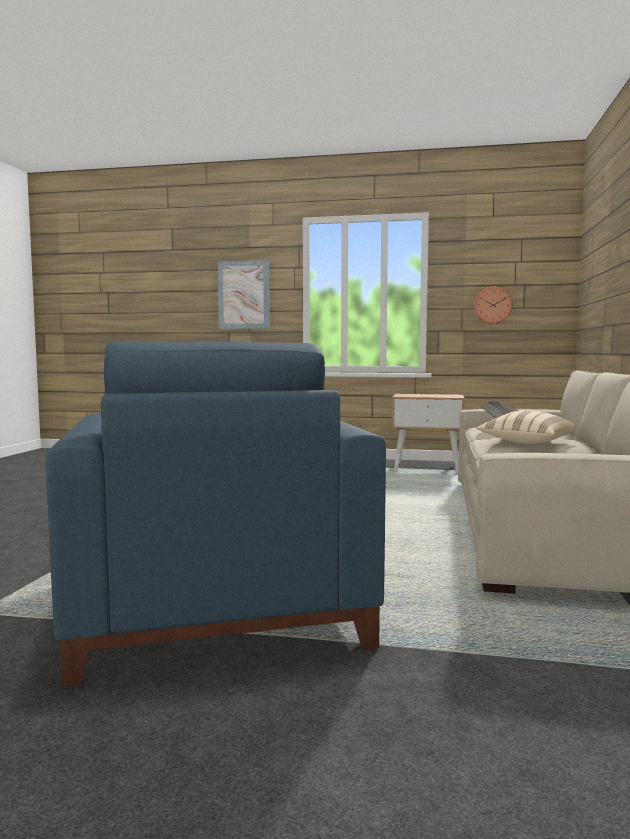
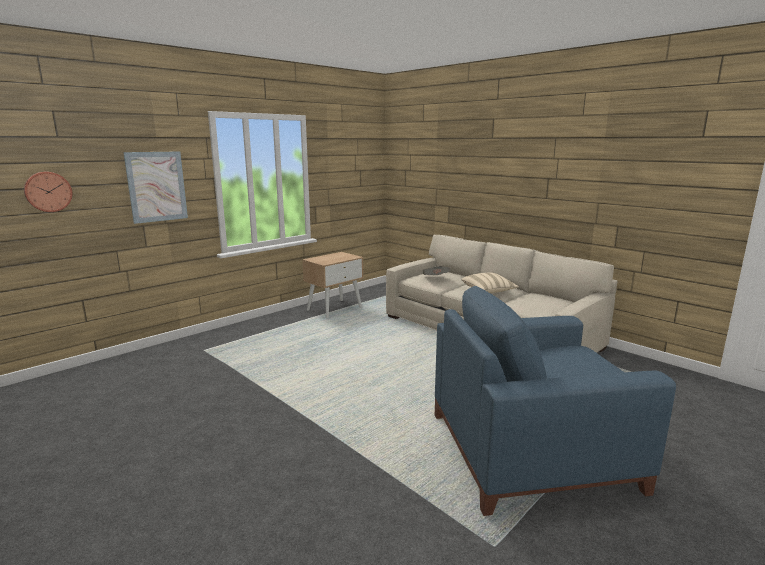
camera: 55 degrees left, 10 degrees up
blue armchair [46,341,386,687] -> blue armchair turned 150 degrees clockwise [435,286,676,516]
wall clock [474,286,512,324] -> wall clock moved to [24,172,73,212]

